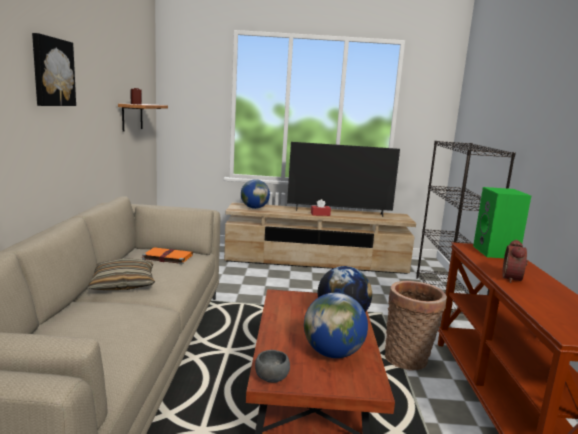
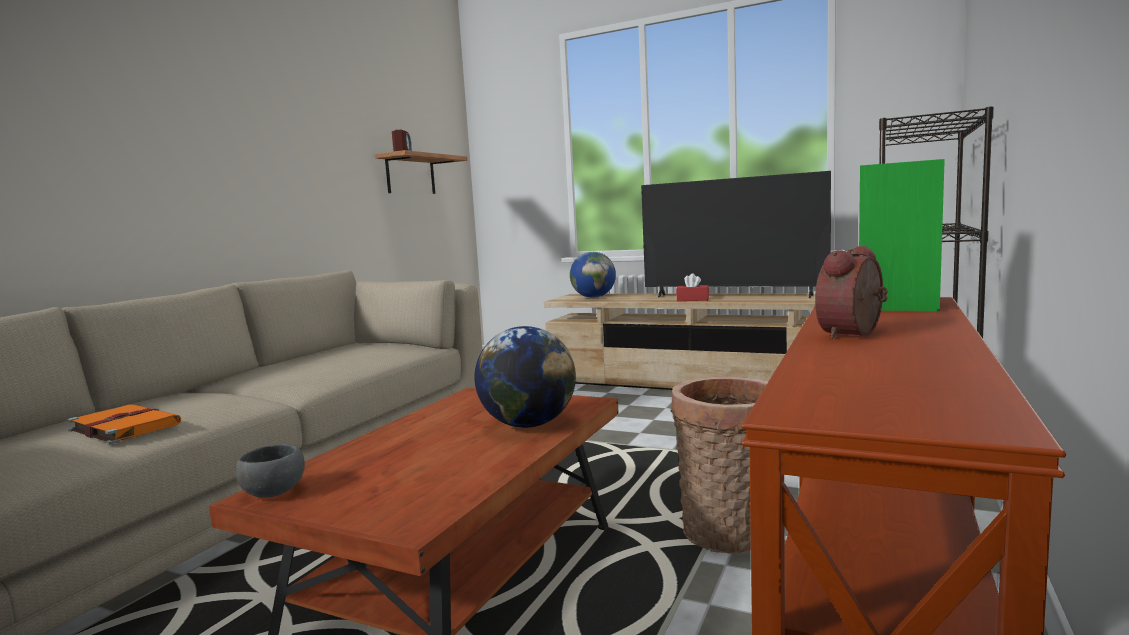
camera: 25 degrees right, 5 degrees down
picture [32,33,76,106] -> none
pillow [88,258,155,290] -> none
orange book [141,247,193,264] -> orange book moved to [67,405,181,444]
globe [304,293,368,358] -> none

